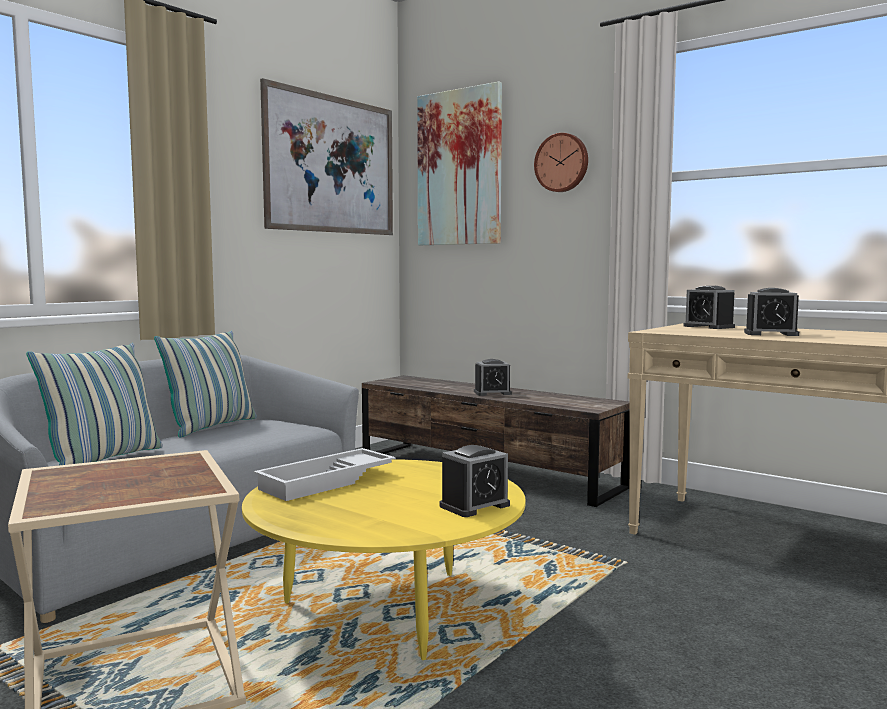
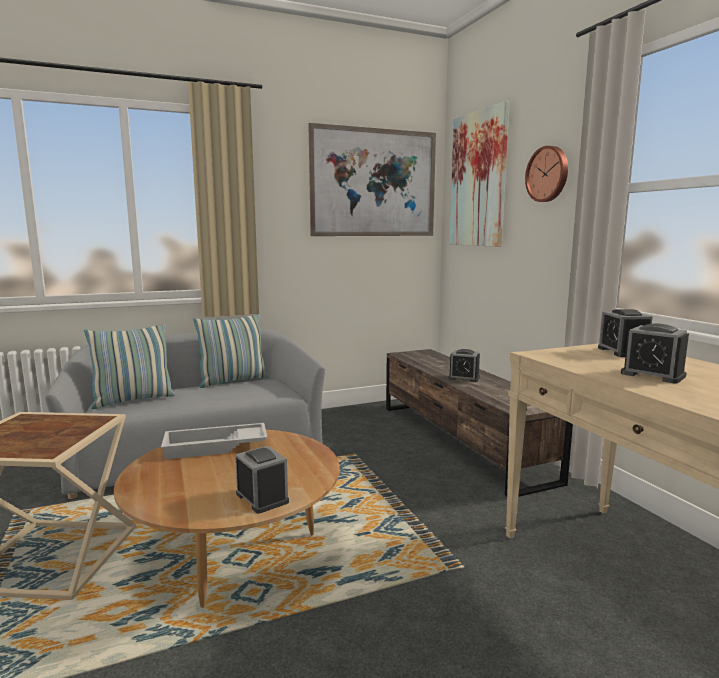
camera: 30 degrees right, 5 degrees up
yellow coffee table [242,460,525,660] -> brown coffee table [114,430,339,608]
alarm clock [440,445,510,517] -> alarm clock turned 120 degrees counterclockwise [235,446,289,514]

